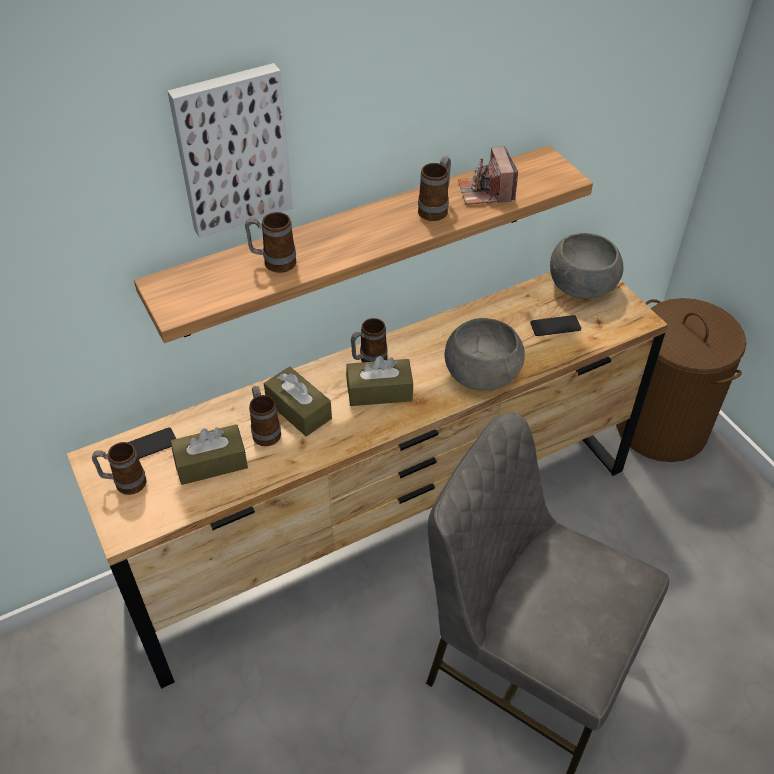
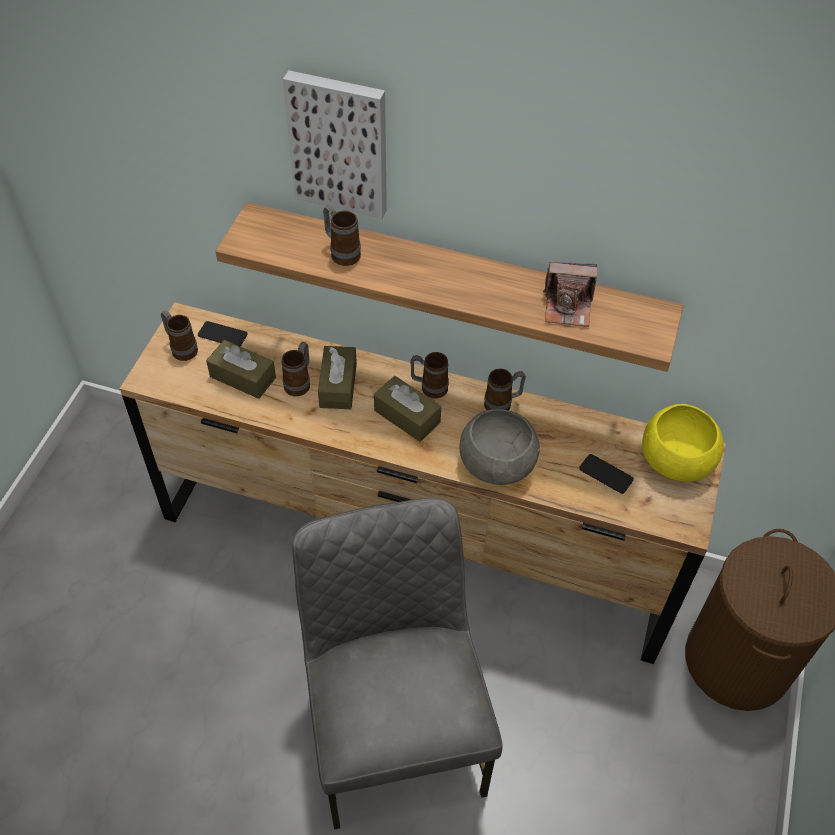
camera: 45 degrees right, 5 degrees up
mug [418,156,451,221] -> mug moved to [484,369,526,410]
camera [458,146,518,205] -> camera turned 120 degrees counterclockwise [543,262,598,327]
grey bowl [550,233,623,299] -> yellow bowl [642,404,724,482]

